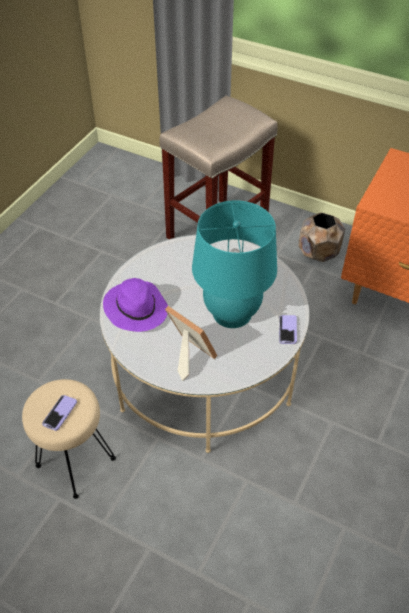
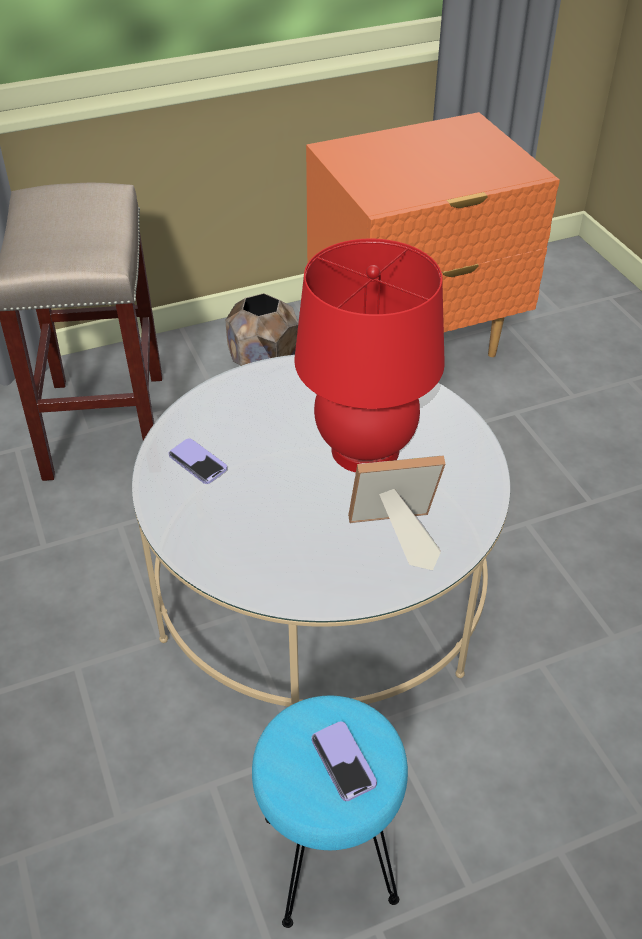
camera: 50 degrees left, 5 degrees down
beige stool [22,379,116,499] -> turquoise stool [252,696,408,928]
purple hat [103,278,168,332] -> none
turquoise table lamp [192,200,277,328] -> red table lamp [294,239,445,472]
phone [279,315,297,344] -> phone moved to [169,438,227,484]

